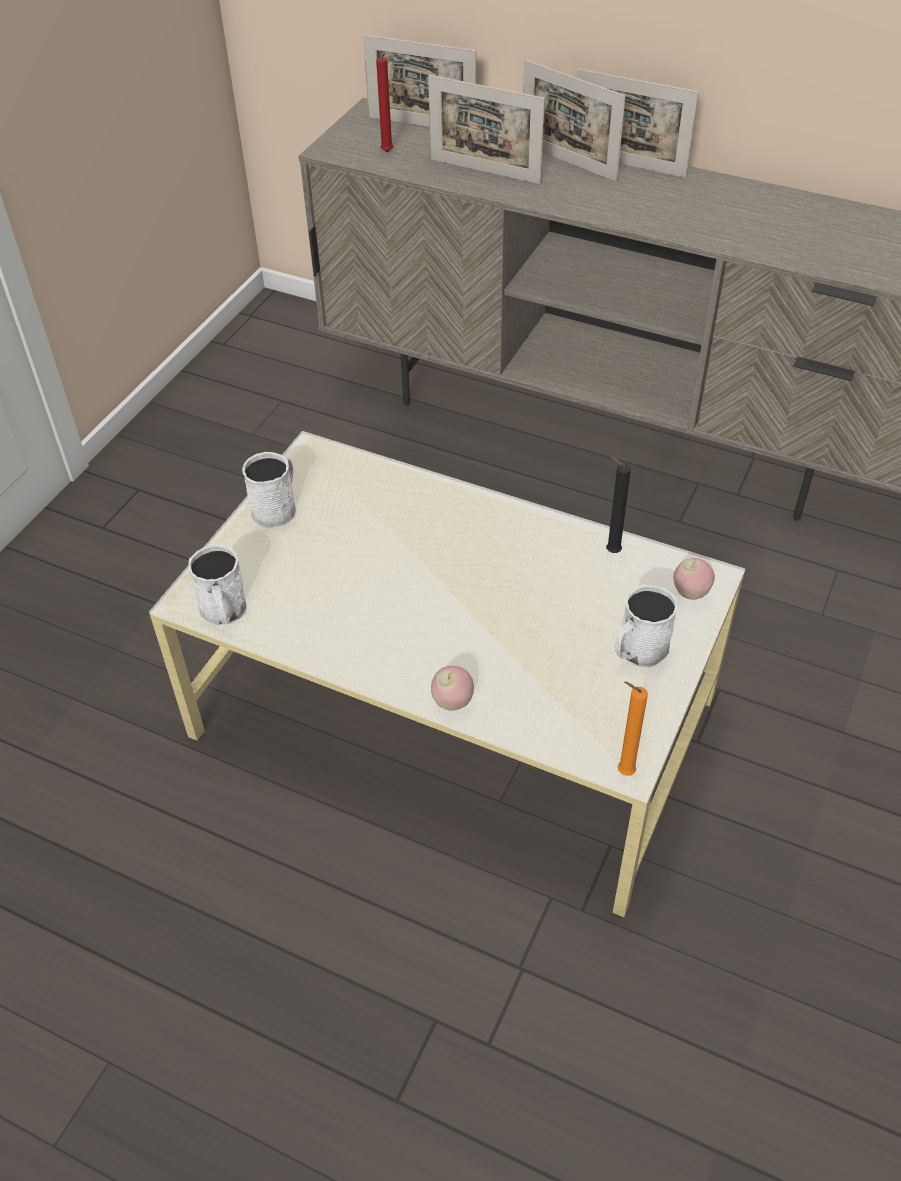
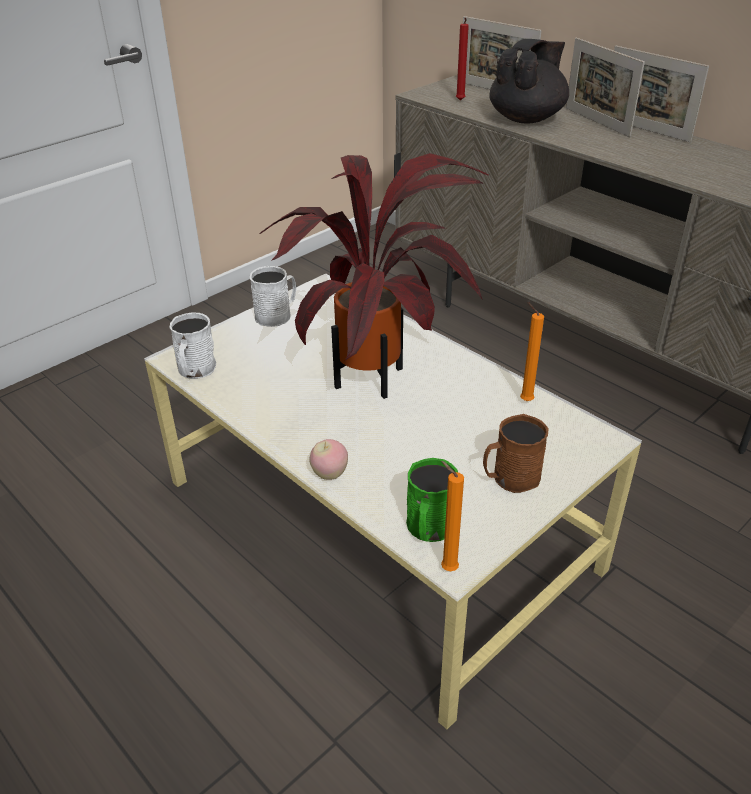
camera: 20 degrees right, 10 degrees down
picture frame [428,75,545,184] -> black teapot [490,39,569,124]
black candle [606,456,631,553] -> orange candle [520,302,544,401]
white mug [615,585,678,668] -> brown mug [483,414,548,493]
apple [673,558,715,600] -> none
none -> potted plant [260,153,490,399]
none -> green mug [406,458,458,542]

